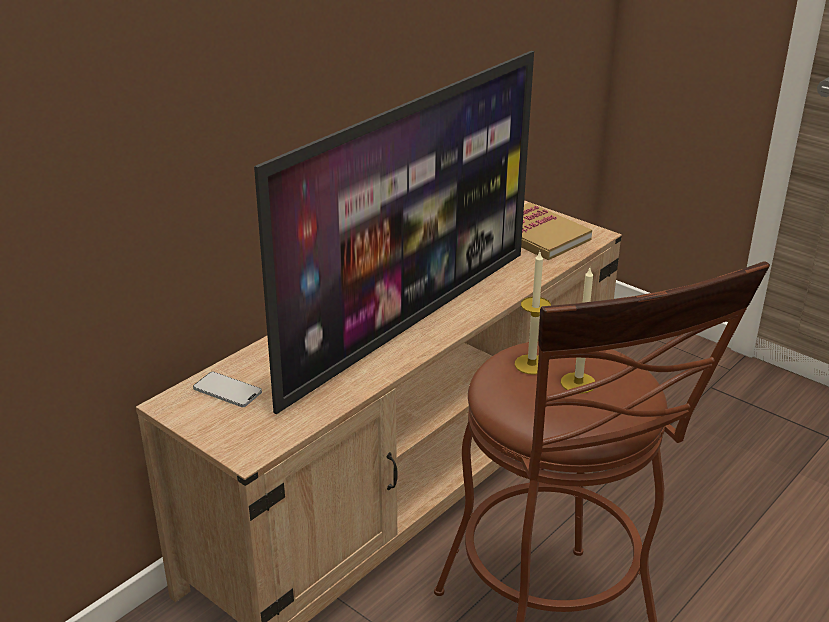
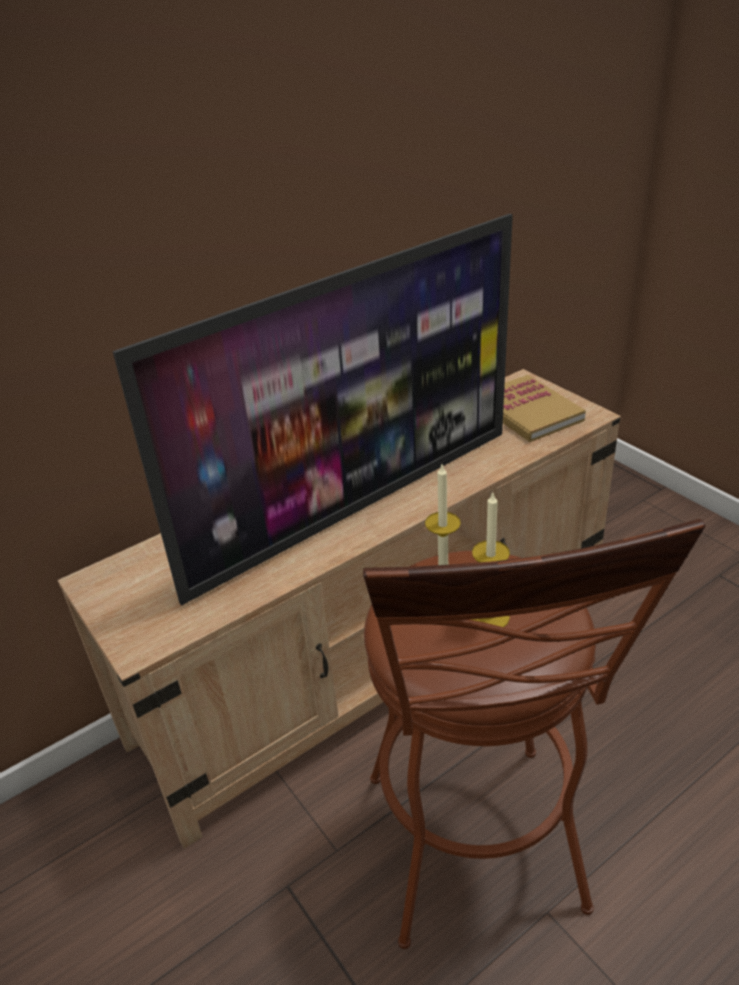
camera: 15 degrees right, 5 degrees up
phone [193,372,262,407] -> none

